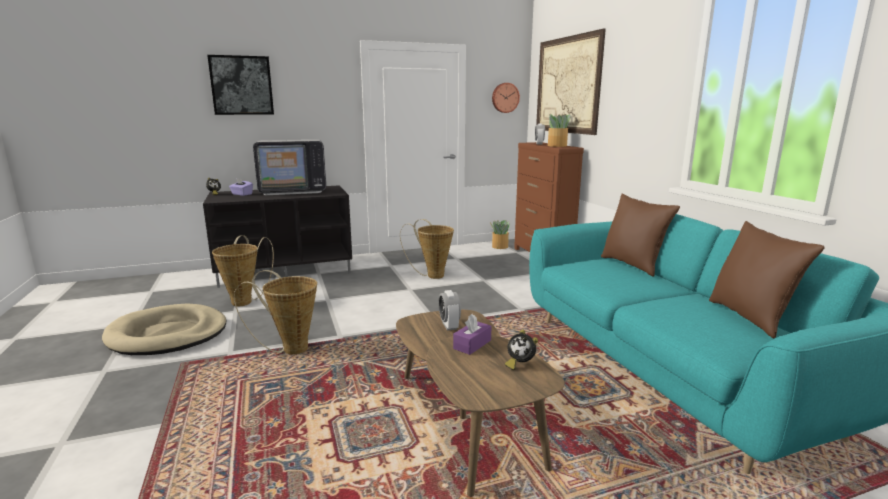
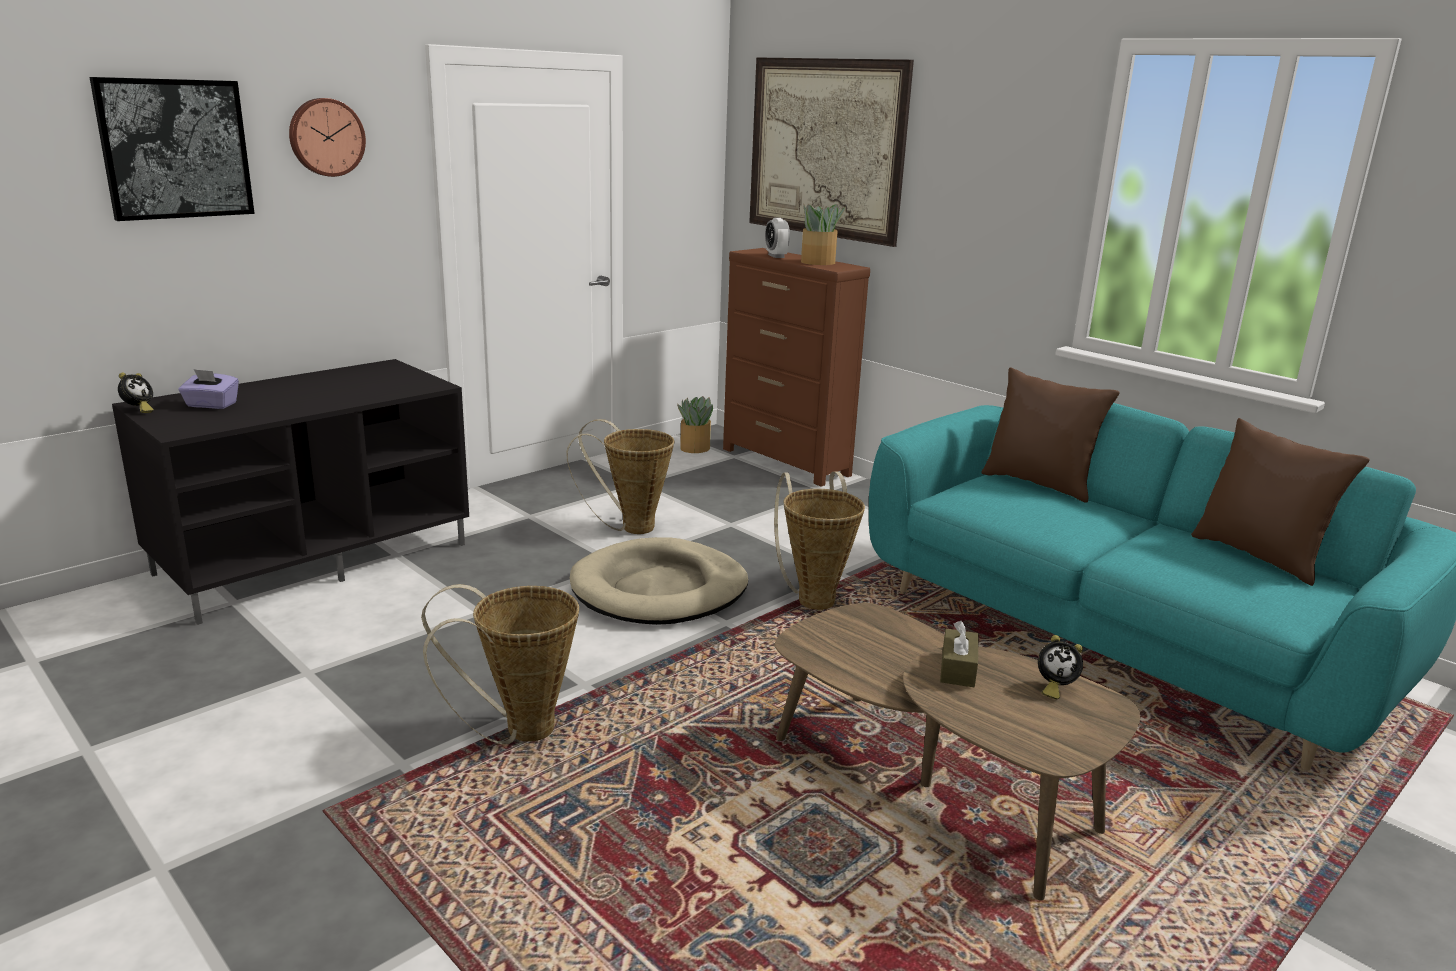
camera: 25 degrees left, 5 degrees up
beige dog bed [102,303,226,355] -> beige dog bed moved to [570,537,748,625]
basket [212,235,274,306] -> basket moved to [774,472,865,610]
television [253,140,326,195] -> none
alarm clock [439,290,461,331] -> none
purple tissue box [453,314,492,355] -> brown tissue box [940,621,979,687]
wall clock [492,83,520,113] -> wall clock moved to [289,98,366,177]

